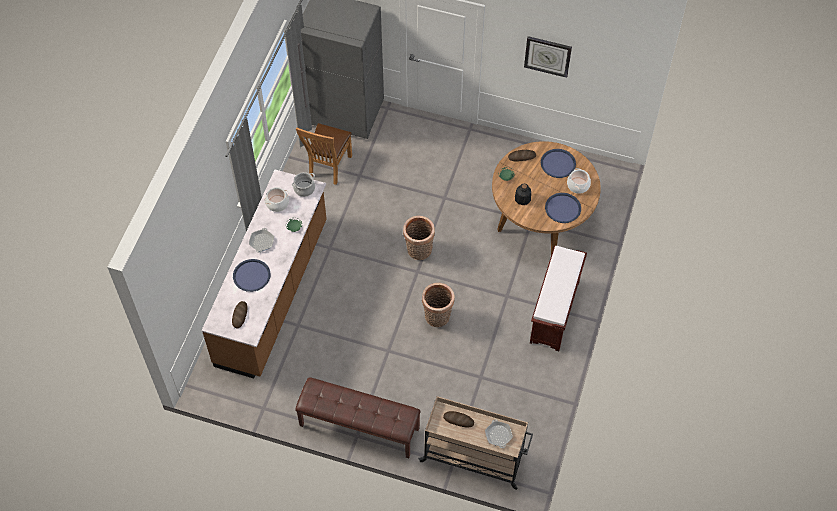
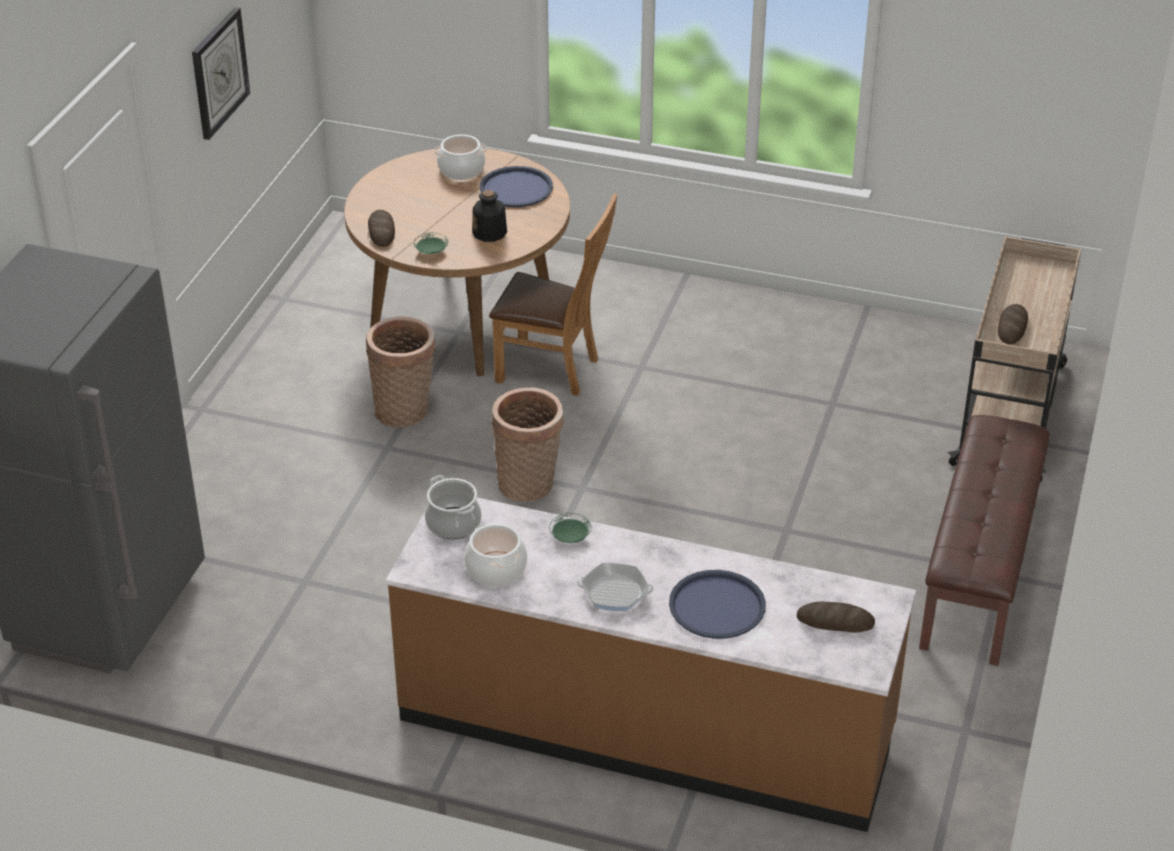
camera: 90 degrees left, 20 degrees down
brown chair [296,123,352,185] -> brown chair moved to [489,193,617,396]
basket [422,283,454,327] -> basket moved to [366,316,436,428]
frying pan [485,420,513,448] -> none
brown bench [530,245,587,351] -> none
blue tray [541,149,576,178] -> none

